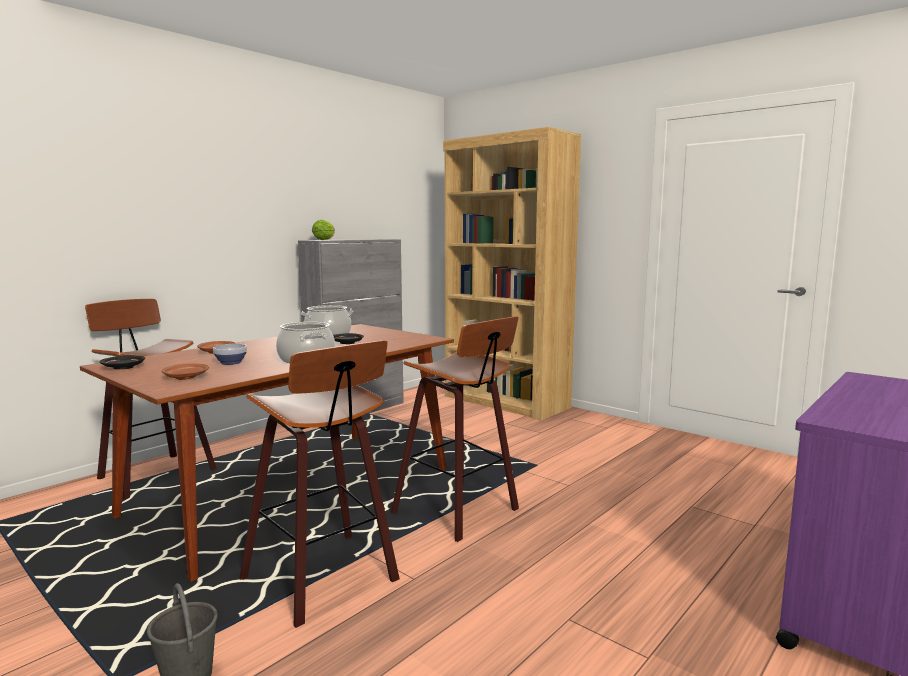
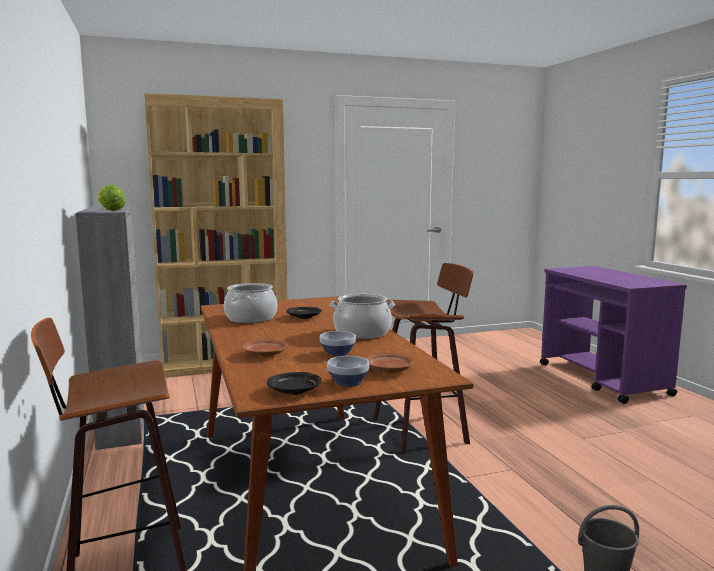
camera: 60 degrees left, 0 degrees up
stool [239,340,400,628] -> none
none -> bowl [327,356,369,387]

